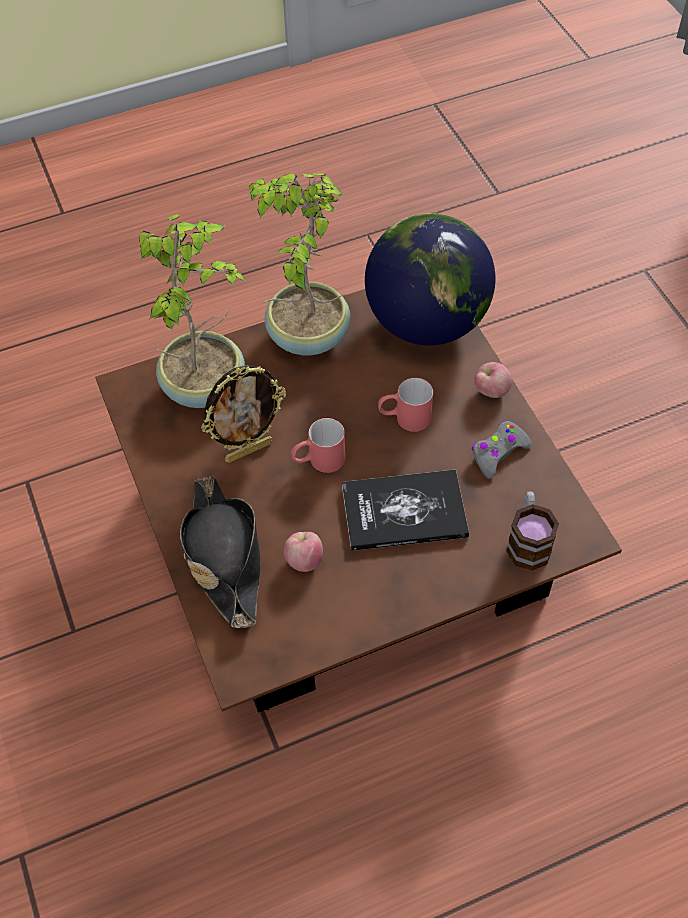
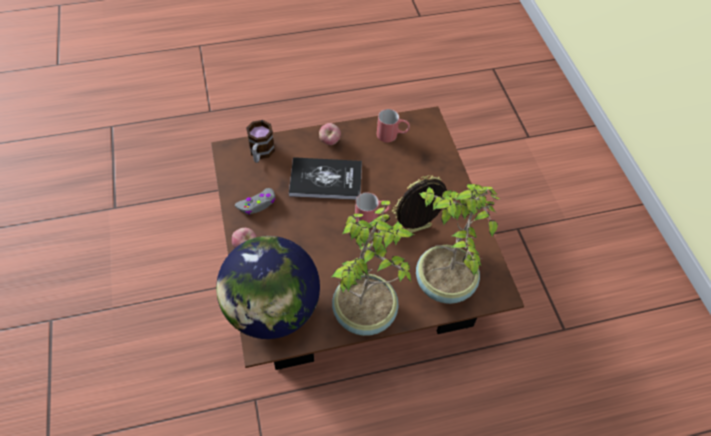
camera: 175 degrees left, 0 degrees up
black hat [180,476,261,628] -> none
apple [284,532,323,572] -> apple moved to [319,123,341,145]
red mug [378,378,433,432] -> red mug moved to [377,109,410,142]

